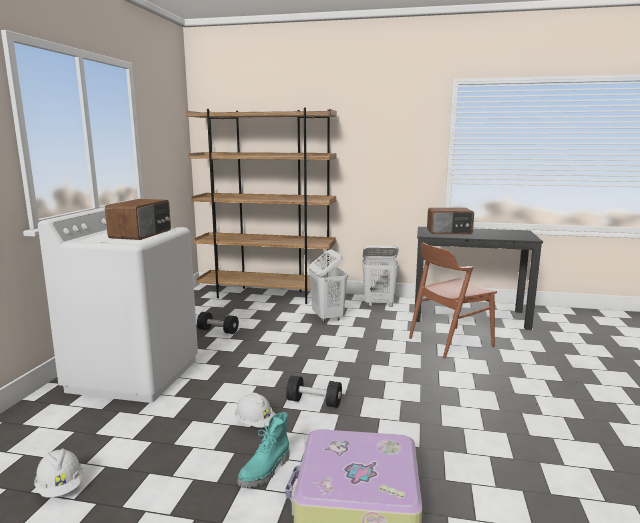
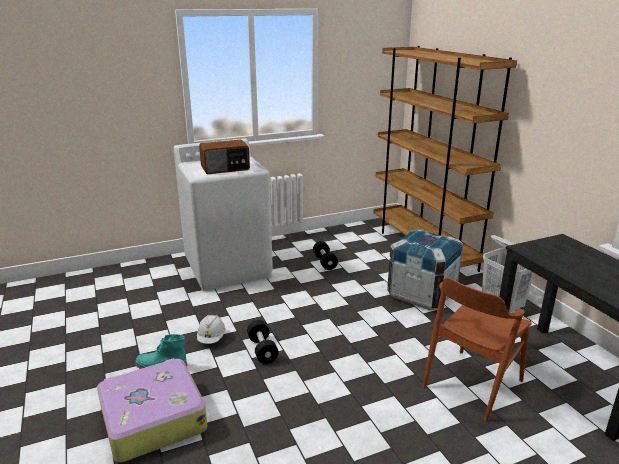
camera: 55 degrees right, 10 degrees up
white hard hat [34,448,83,497] -> none
white laundry basket [309,250,348,322] -> crate [387,229,463,310]
brown chair [409,243,497,359] -> brown chair turned 75 degrees counterclockwise [422,278,532,422]
radio [427,208,474,234] -> none

